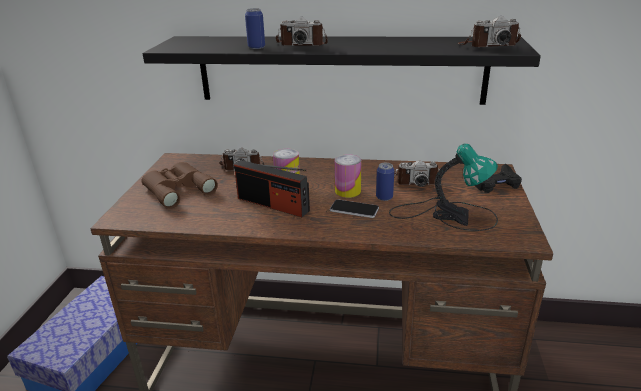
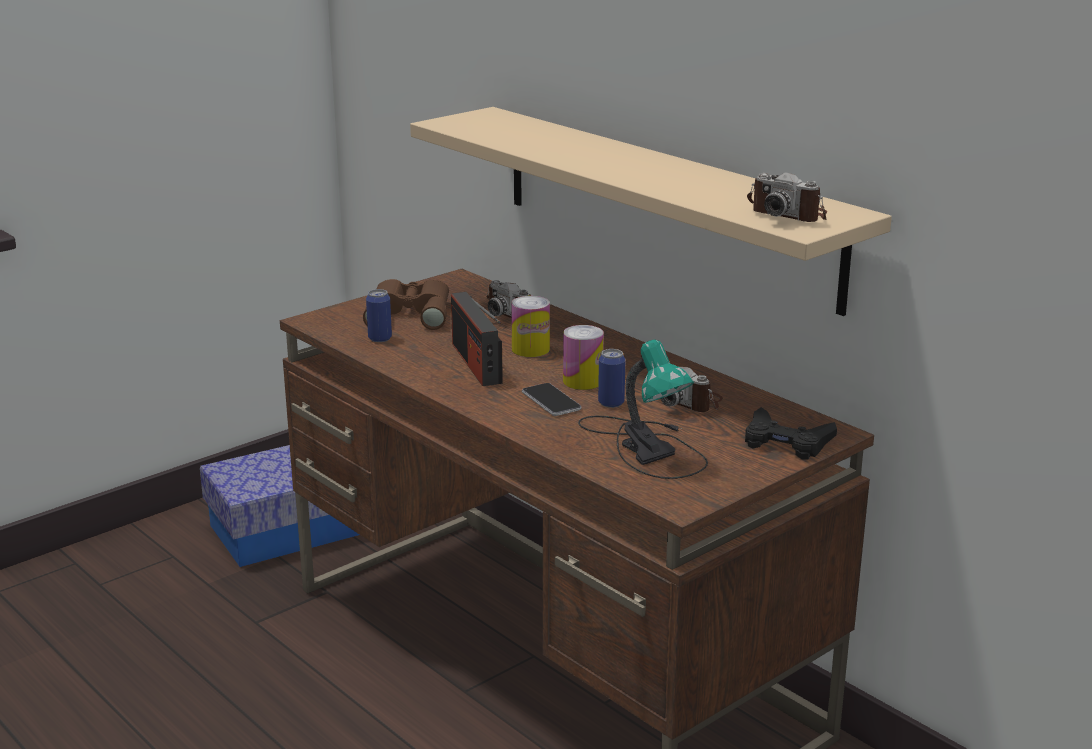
camera: 40 degrees right, 5 degrees down
black shelf [142,36,541,105] -> beige shelf [410,107,892,316]
can [245,8,265,49] -> can moved to [366,289,392,342]
camera [276,17,328,46] -> none

